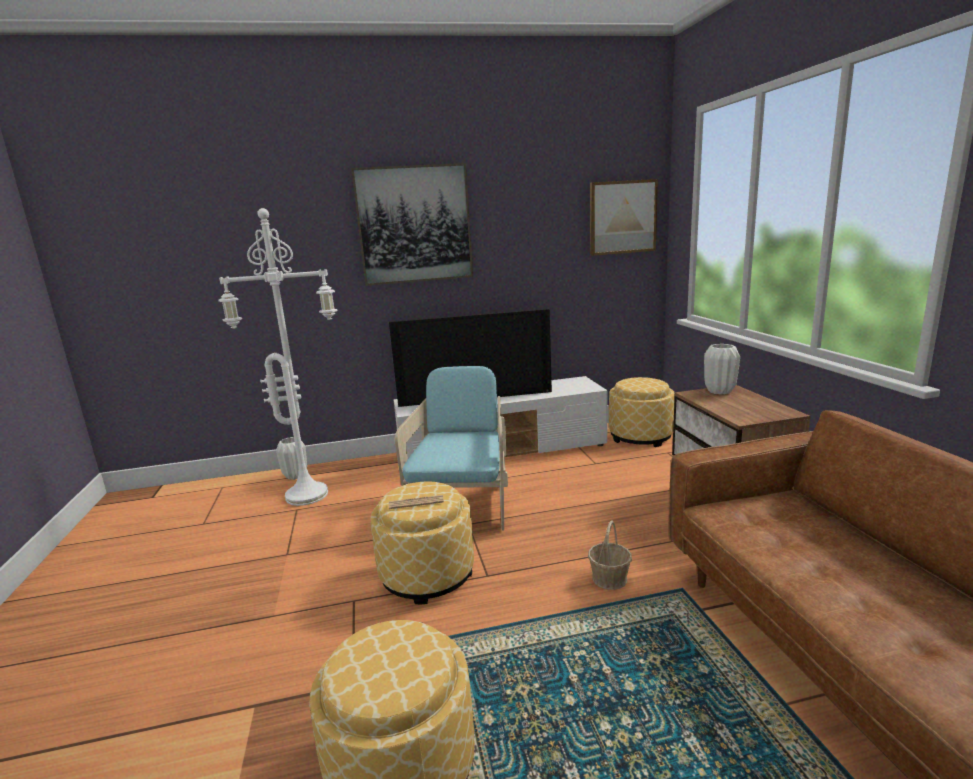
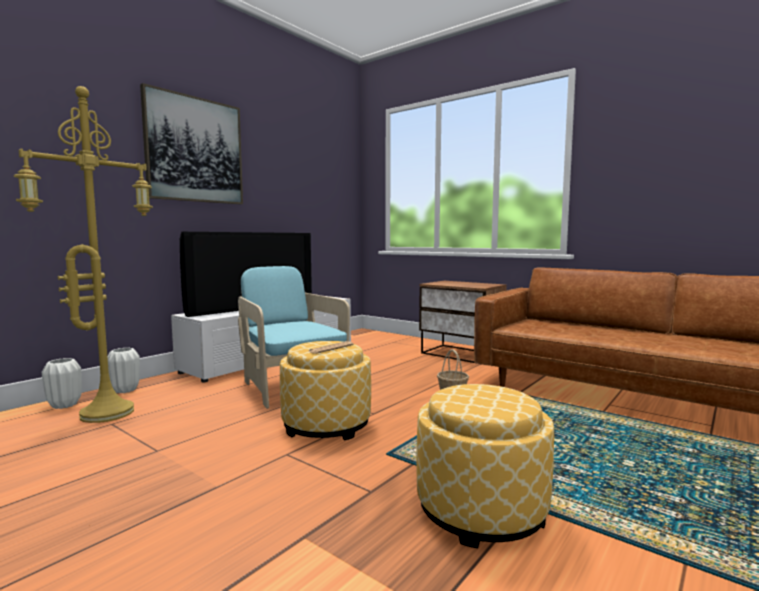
camera: 40 degrees left, 10 degrees down
white floor lamp [218,208,338,506] -> yellow floor lamp [14,86,153,423]
picture [590,179,658,256] -> none
ottoman [609,377,675,447] -> none
white vase [704,344,740,395] -> white vase moved to [108,348,140,393]

